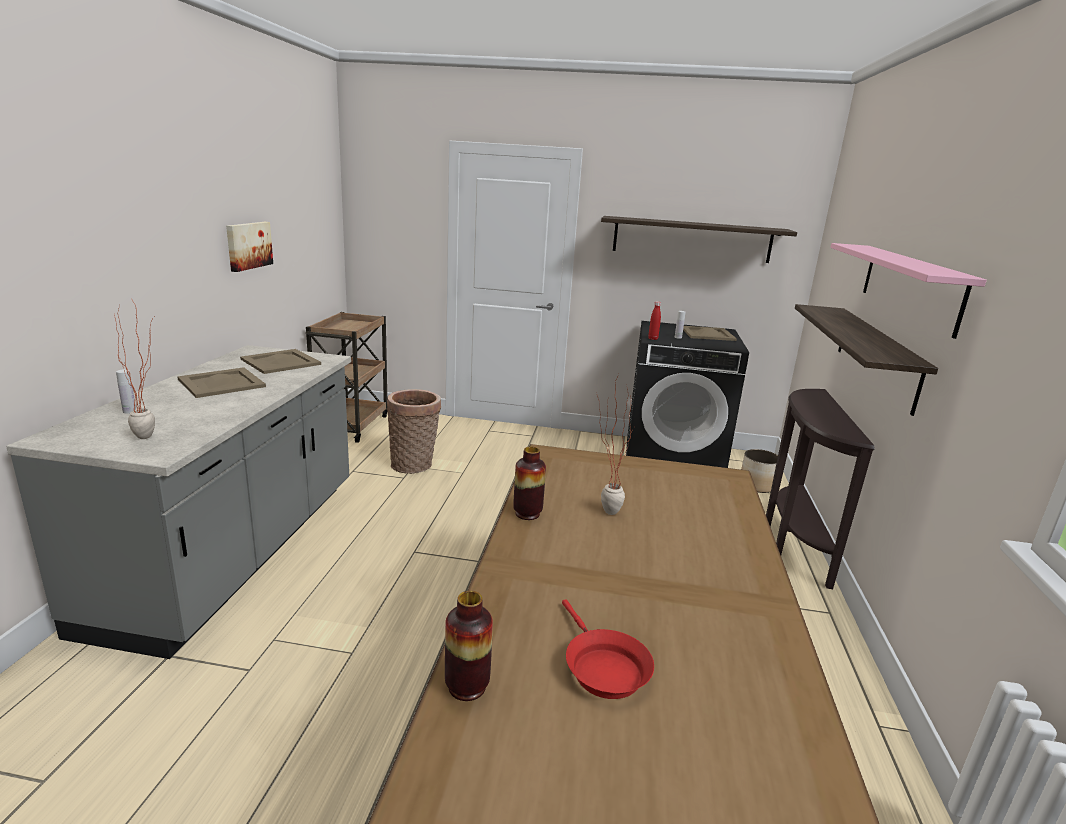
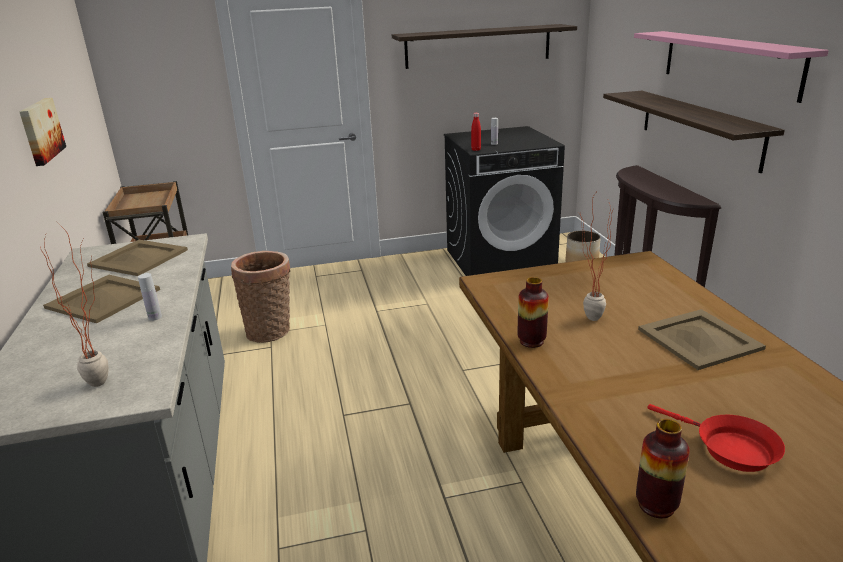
camera: 20 degrees left, 5 degrees up
white bottle [116,369,136,414] -> white bottle moved to [138,273,162,321]
beige tray [683,326,737,341] -> beige tray moved to [638,309,766,370]

